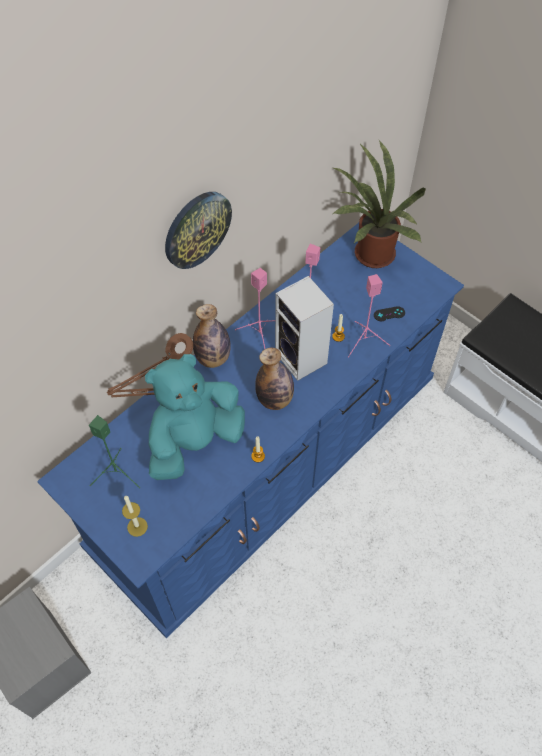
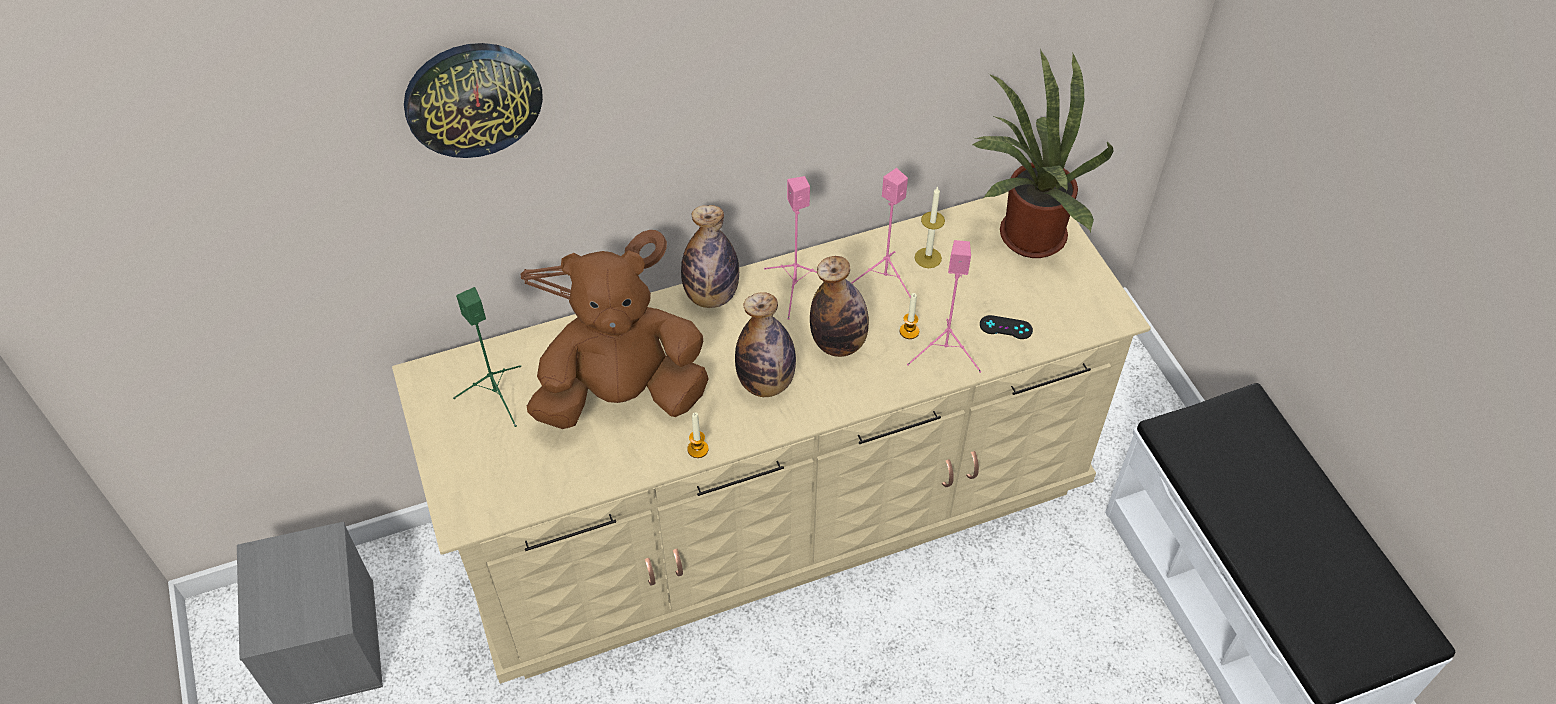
camera: 25 degrees right, 5 degrees down
blue dresser [37,223,464,639] -> beige dresser [392,191,1151,684]
candle [122,496,148,537] -> candle moved to [915,186,945,268]
turquoise plush toy [145,354,245,480] -> brown plush toy [527,250,709,429]
wall clock [165,192,232,269] -> wall clock moved to [404,43,543,158]
speaker [275,276,334,381] -> bottle [810,256,869,357]

